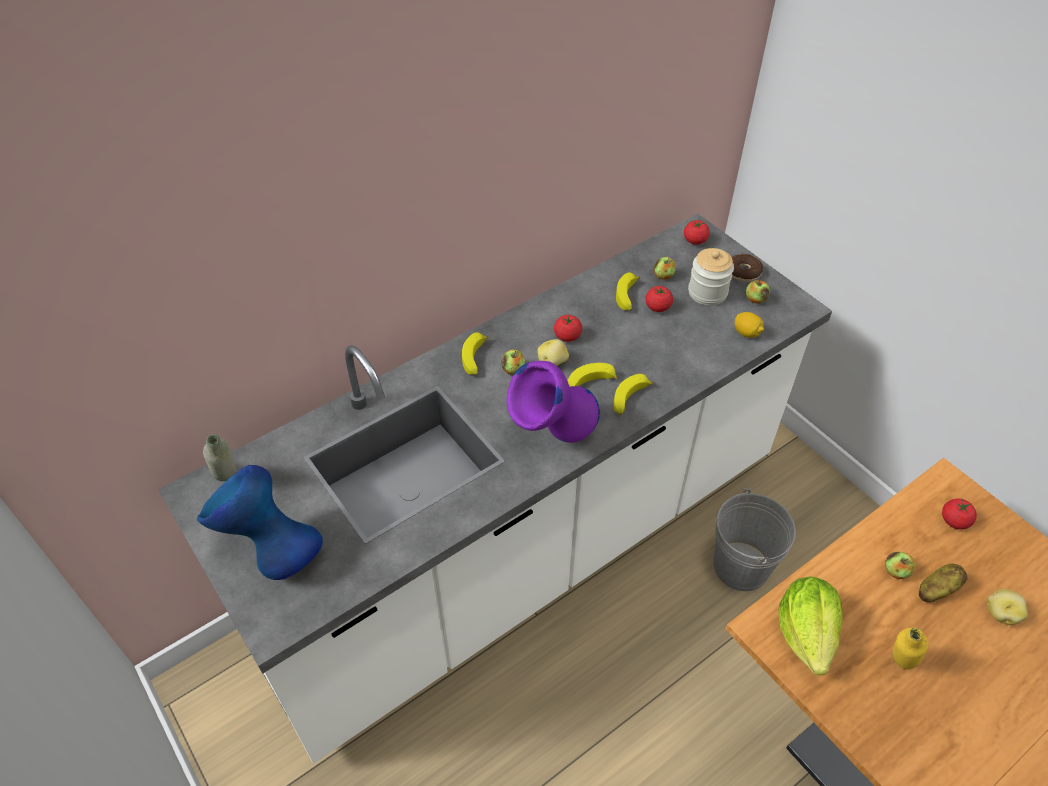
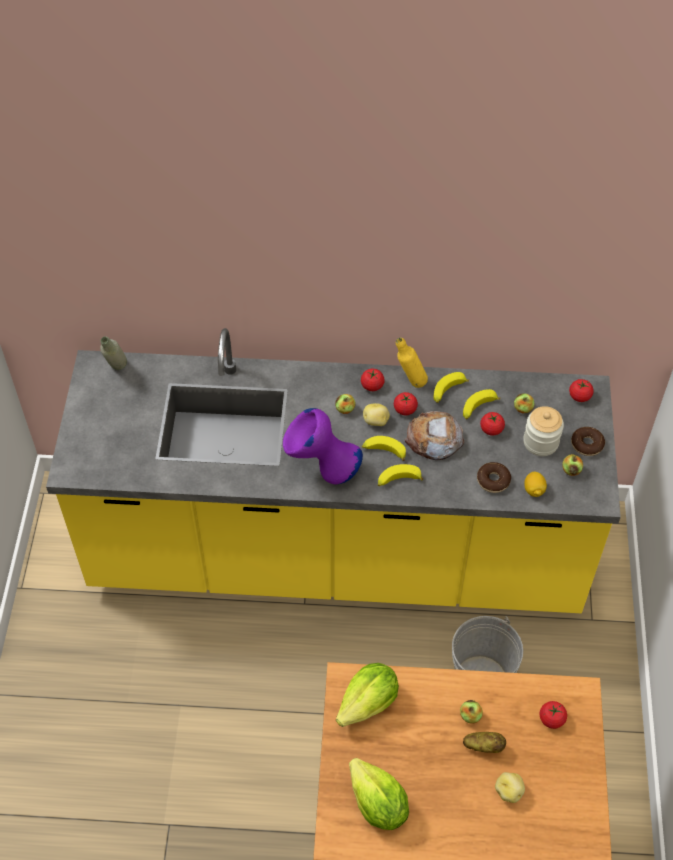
camera: 40 degrees right, 5 degrees up
white counter [158,214,832,763] -> yellow counter [46,328,621,613]
blue vase [197,465,323,580] -> none
banana [462,332,488,375] -> banana moved to [433,372,469,403]
yellow bottle [893,628,928,669] -> yellow bottle moved to [396,337,428,388]
none -> lettuce [349,758,409,830]
none -> tomato [361,369,385,391]
none -> bread [404,411,464,460]
none -> donut [477,462,511,493]

